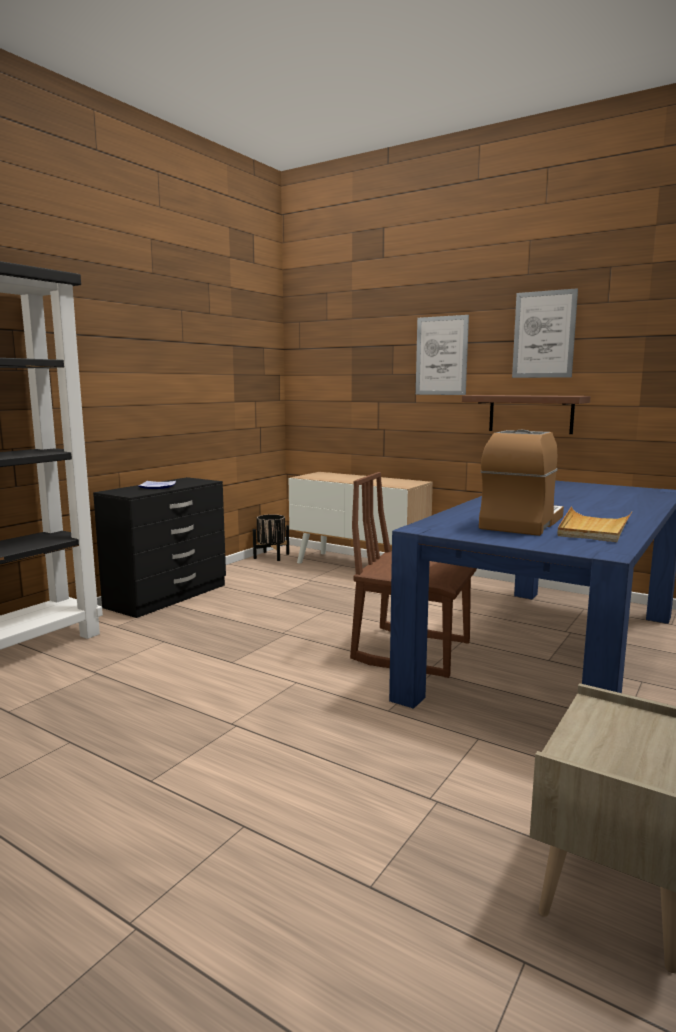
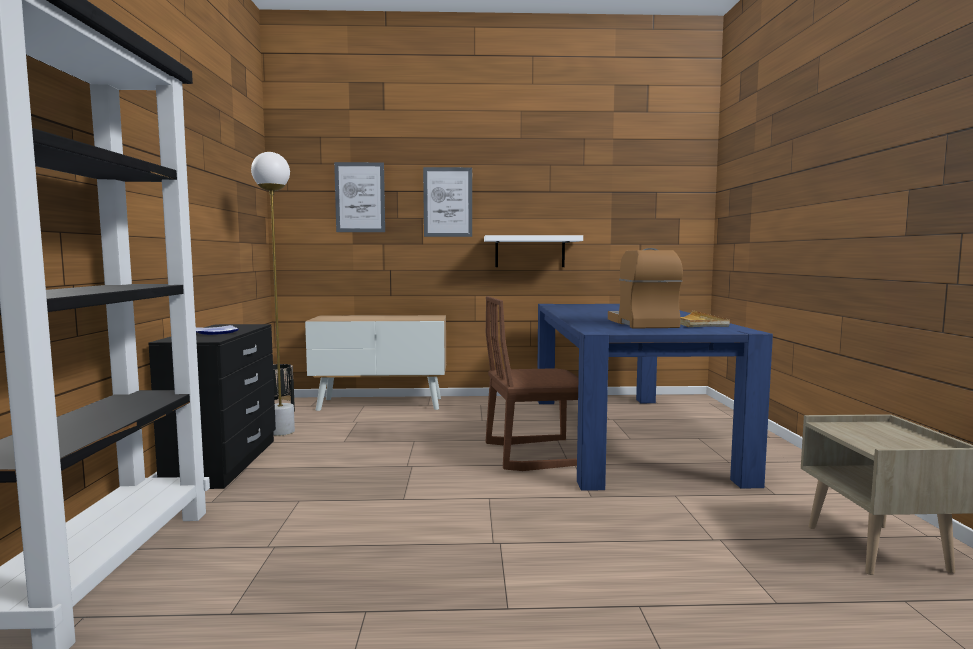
camera: 35 degrees left, 5 degrees down
brown shelf [462,395,591,434] -> white shelf [484,235,583,267]
picture [512,288,578,378] -> picture moved to [334,162,385,232]
none -> white floor lamp [251,152,295,436]

